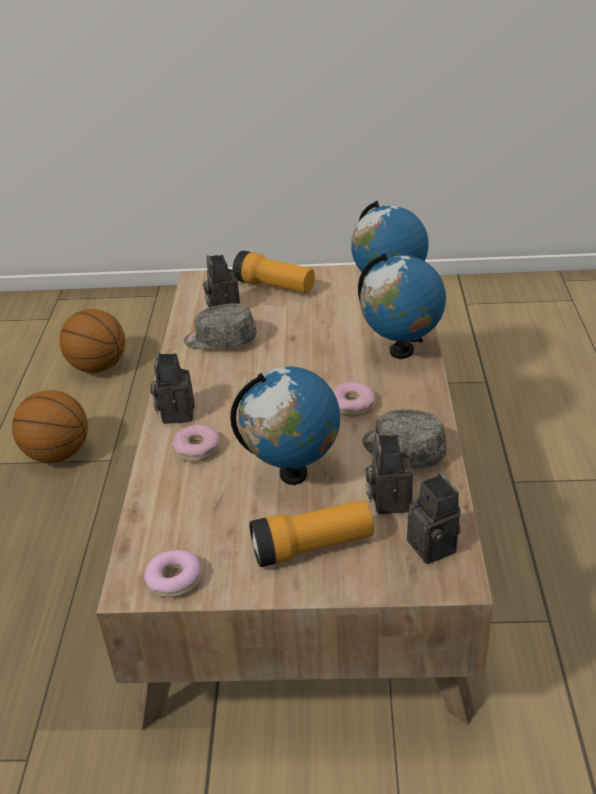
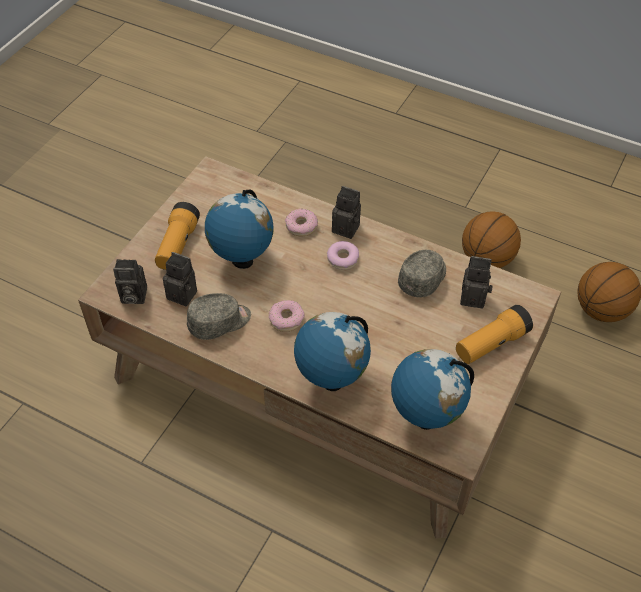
camera: 115 degrees right, 15 degrees up
donut [144,550,201,597] -> donut moved to [327,241,359,270]

